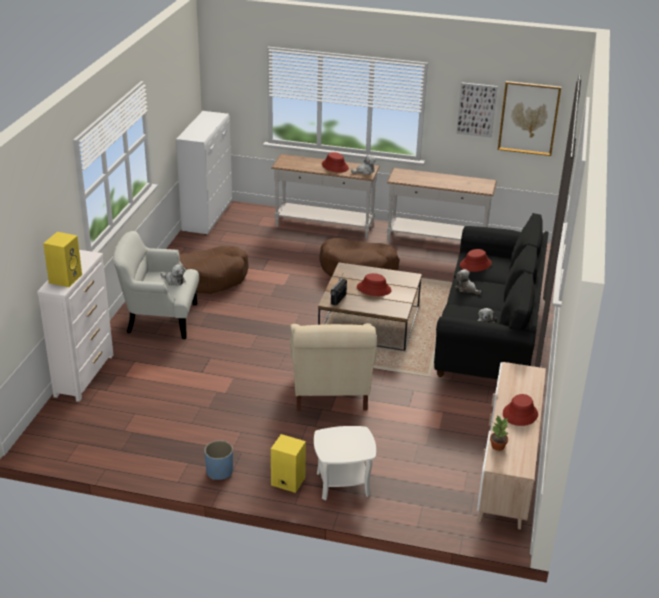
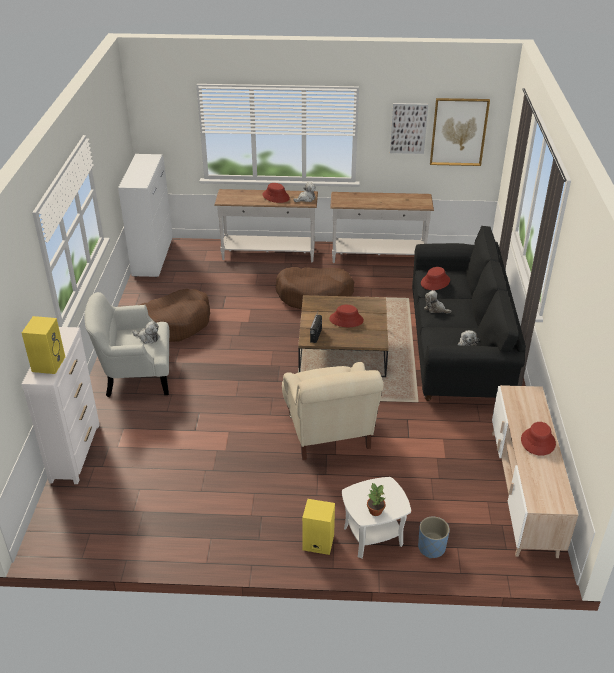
camera: 10 degrees left, 5 degrees up
blue planter [204,440,233,480] -> blue planter moved to [418,517,450,559]
potted plant [490,415,509,451] -> potted plant moved to [367,483,386,516]

